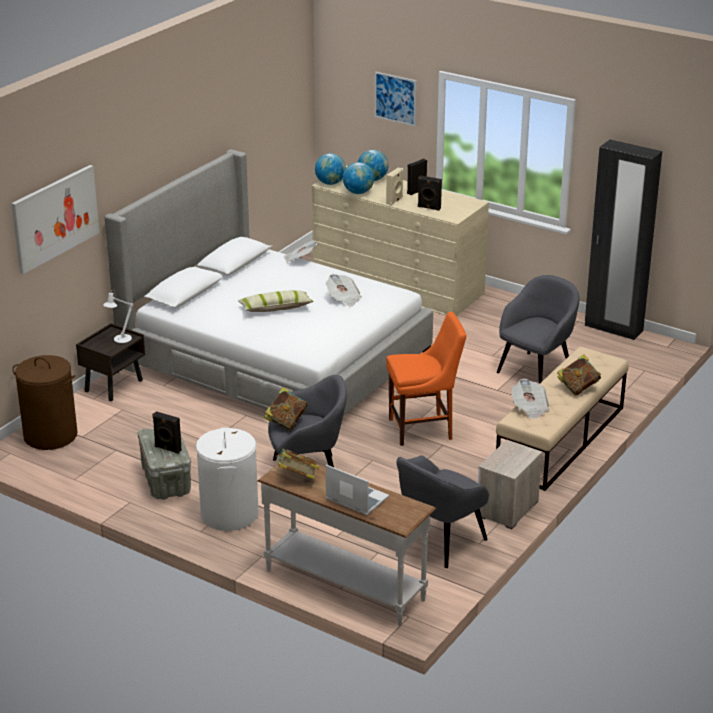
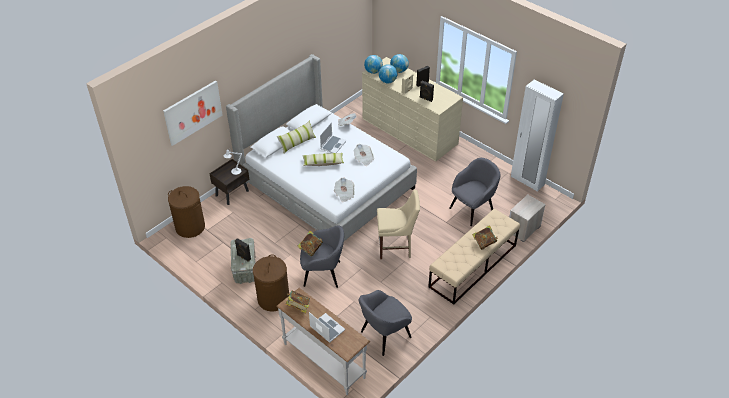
camera: 10 degrees right, 15 degrees up
white laundry basket [196,427,258,531] -> brown laundry basket [253,254,289,312]
picture [375,72,416,126] -> none
orange chair [386,312,467,446] -> beige chair [377,190,420,259]
nightstand [478,439,542,529] -> nightstand moved to [509,195,546,242]
newspaper [512,379,550,419] -> newspaper moved to [334,178,355,202]
black wardrobe [585,140,662,340] -> white wardrobe [511,79,564,192]
none -> pillow [277,121,316,154]
none -> laptop [320,122,347,153]

